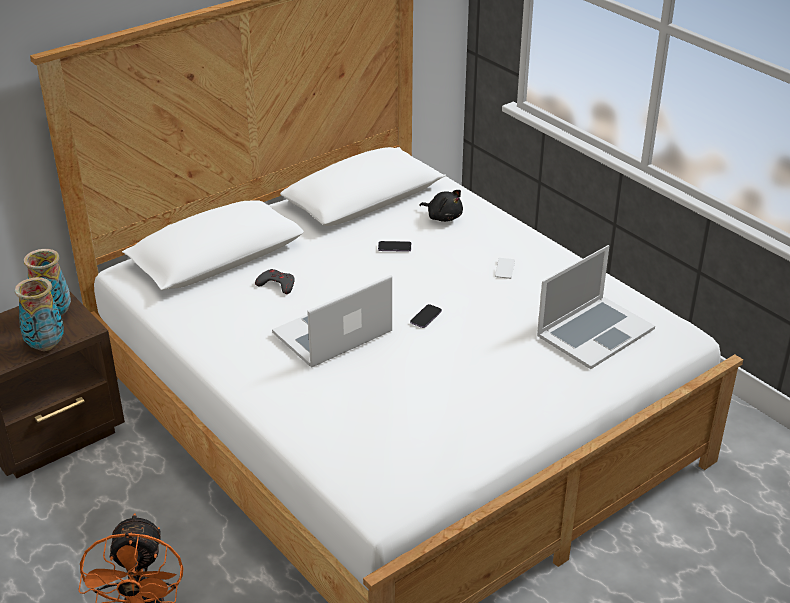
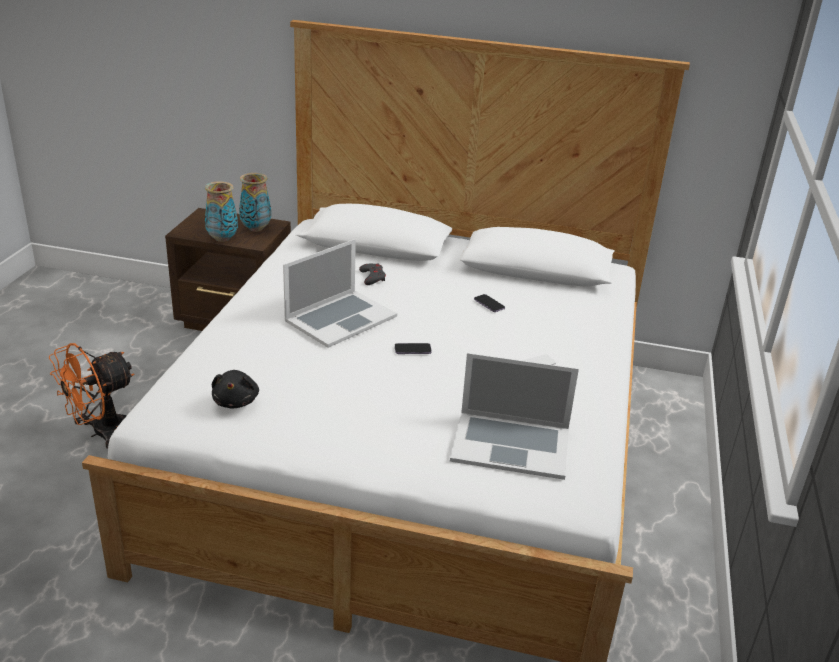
camera: 50 degrees right, 5 degrees down
laptop [272,275,392,368] -> laptop turned 120 degrees clockwise [283,239,397,348]
black plush toy [419,190,463,222] -> black plush toy moved to [212,370,259,409]

